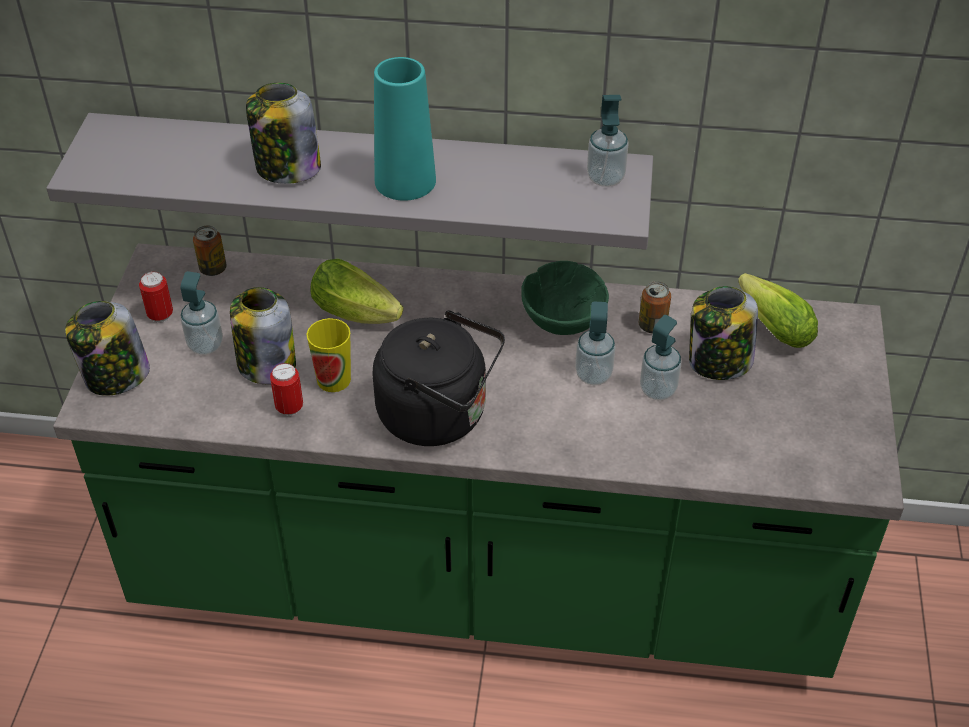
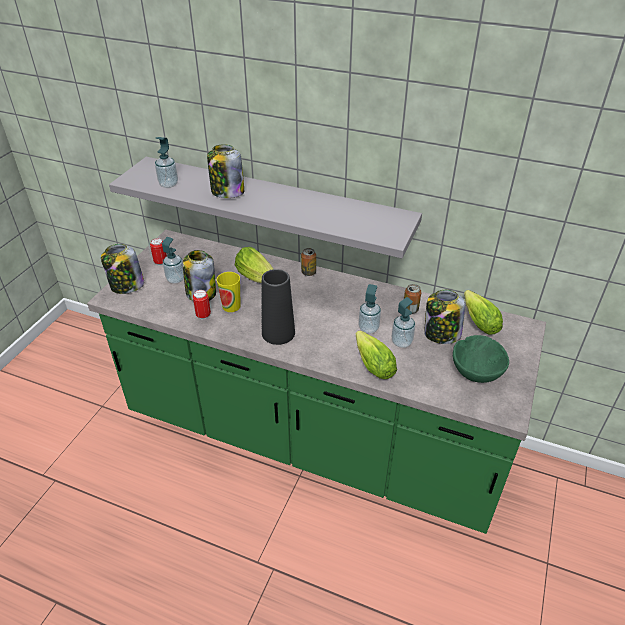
camera: 15 degrees right, 5 degrees down
can [193,225,227,276] -> can moved to [301,248,316,276]
black kettle [373,311,505,446] -> black vase [262,269,295,345]
turquoise vase [374,57,436,201] -> none
green bowl [521,261,609,335] -> green bowl moved to [453,335,509,383]
soap dispenser [587,95,629,187] -> soap dispenser moved to [155,137,178,188]
none -> lettuce [356,331,397,379]

